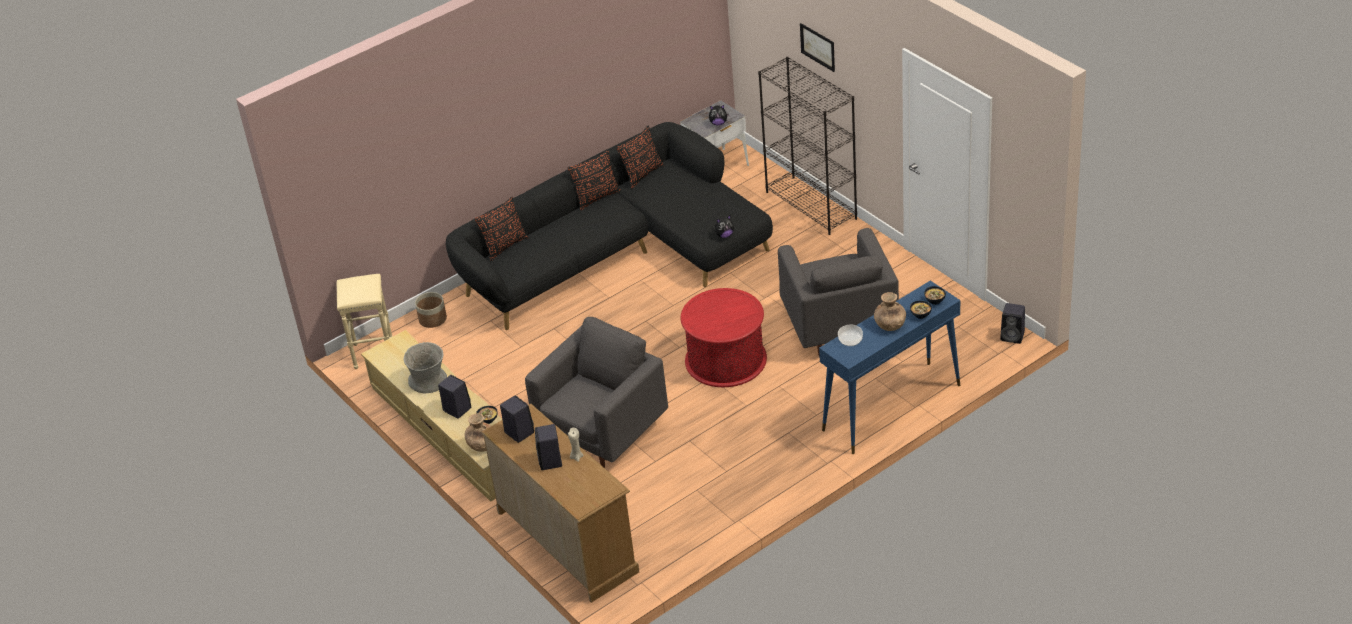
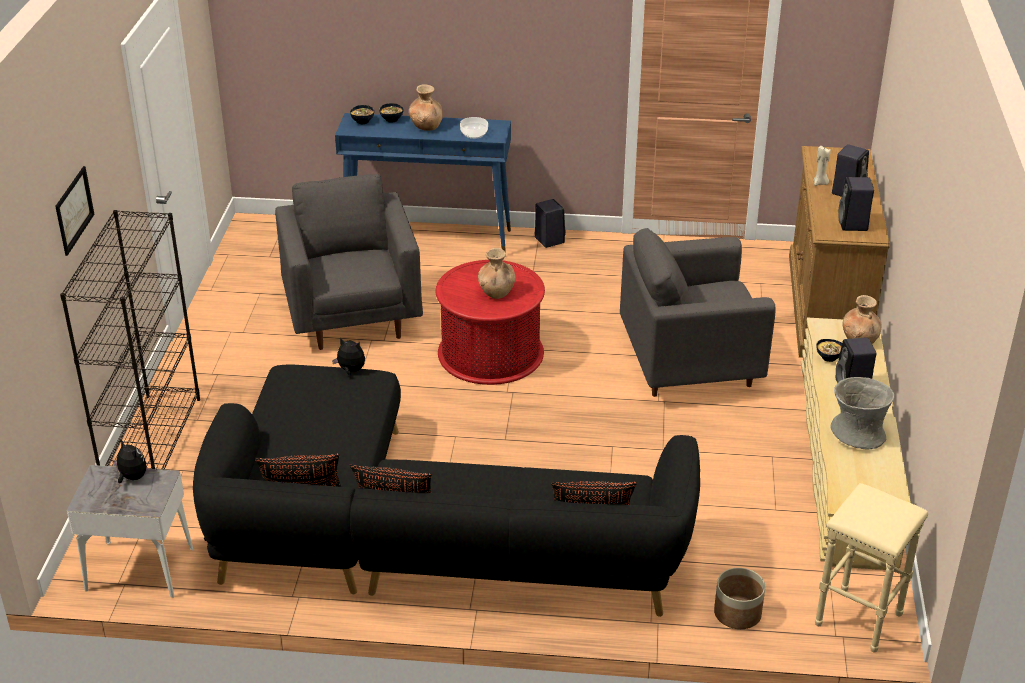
camera: 140 degrees left, 5 degrees down
grey armchair [778,228,899,356] -> grey armchair turned 45 degrees counterclockwise [275,174,423,350]
black speaker [1000,303,1025,344] -> black speaker moved to [535,199,566,248]
none -> brown vase [478,248,516,299]

